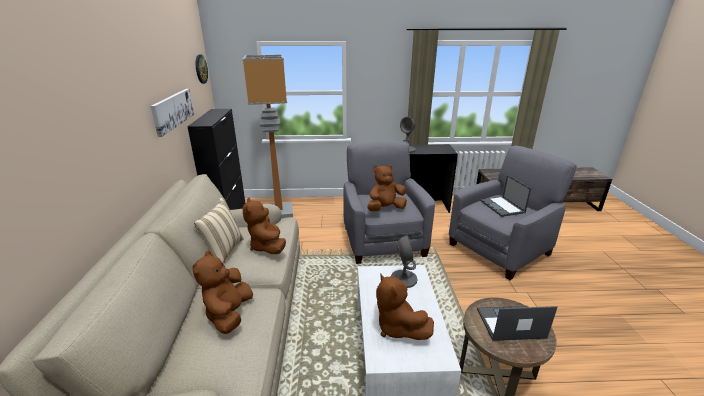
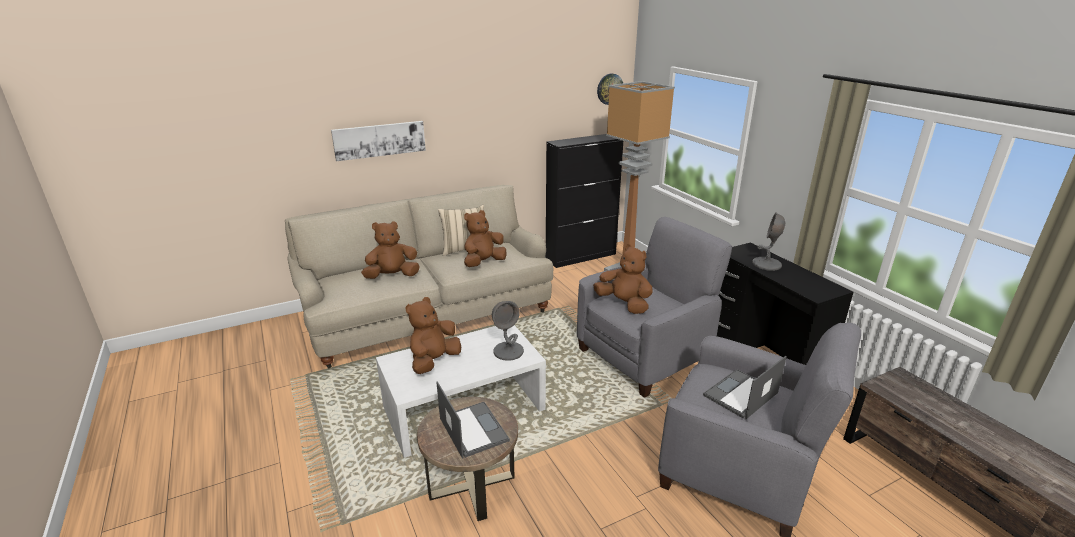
camera: 65 degrees right, 0 degrees up
picture [150,89,194,137] -> picture moved to [331,121,426,161]

